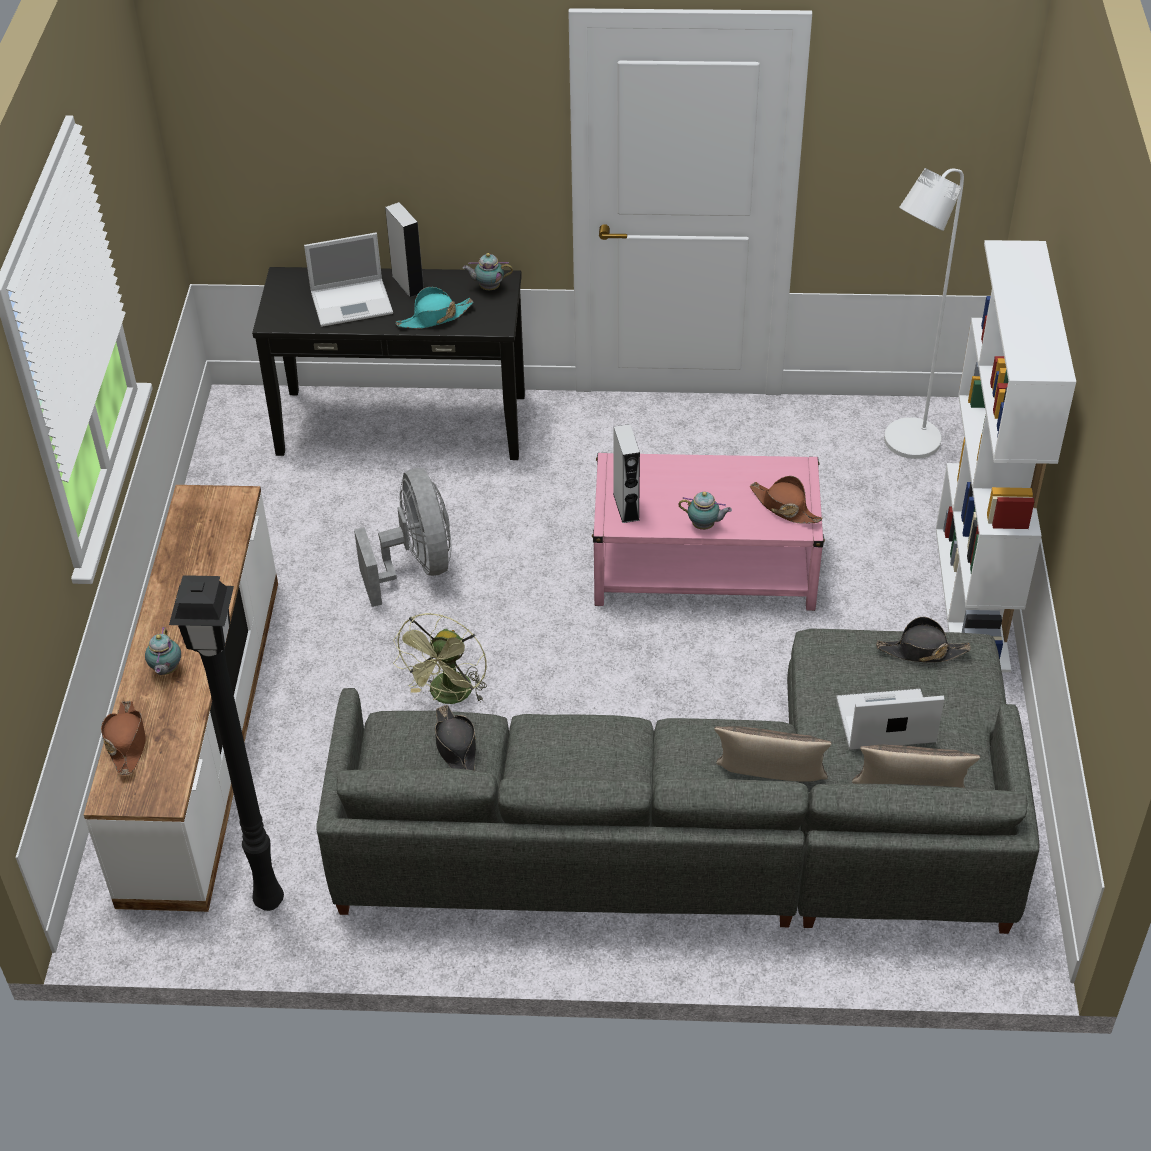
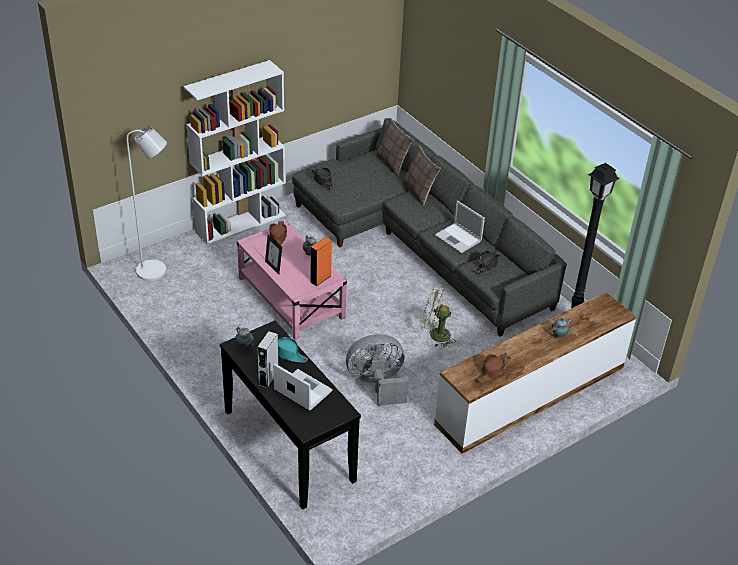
camera: 130 degrees left, 5 degrees down
brown hat [101,701,145,775] -> brown hat moved to [476,354,510,383]
grey fan [354,468,452,607] -> grey fan turned 45 degrees clockwise [346,334,409,406]
green fan [393,613,487,704] -> green fan turned 150 degrees counterclockwise [421,286,456,347]
grey speaker [613,424,640,523] -> orange speaker [310,237,332,286]
laptop [836,689,944,749] -> laptop moved to [435,201,485,253]
none -> picture frame [265,234,282,274]

